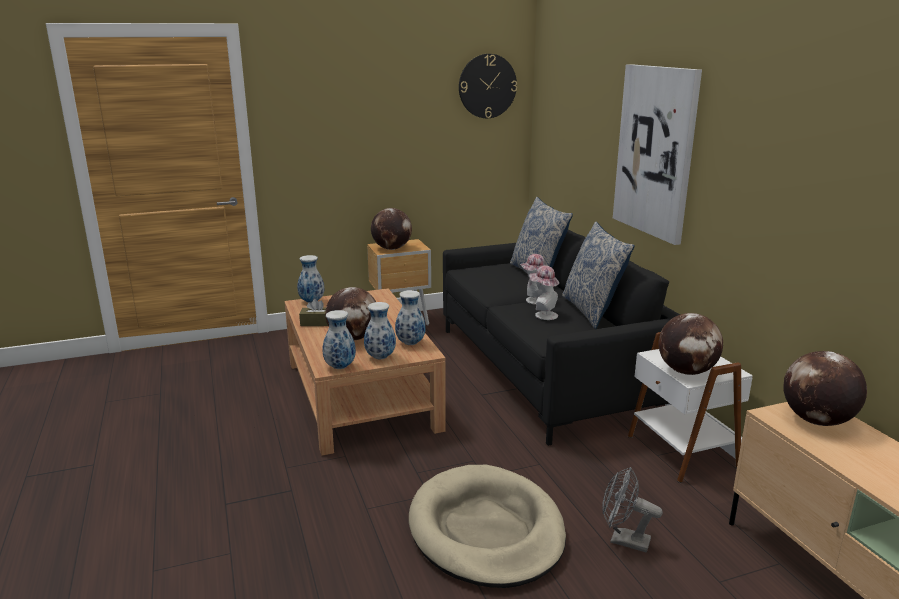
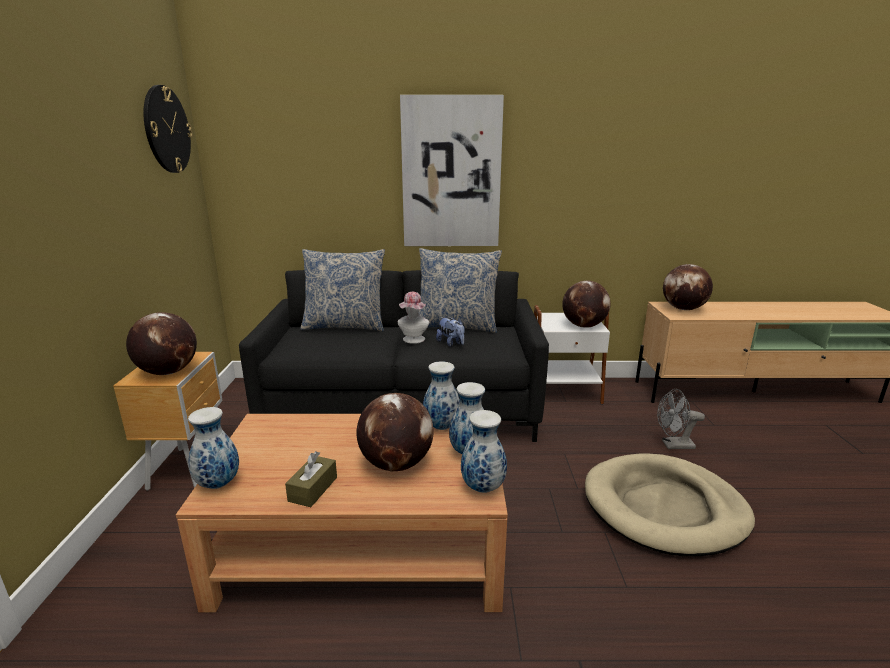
camera: 70 degrees left, 0 degrees up
hat [529,266,559,320] -> plush toy [436,317,465,347]
grey fan [602,467,663,553] -> grey fan turned 45 degrees clockwise [657,389,705,449]

